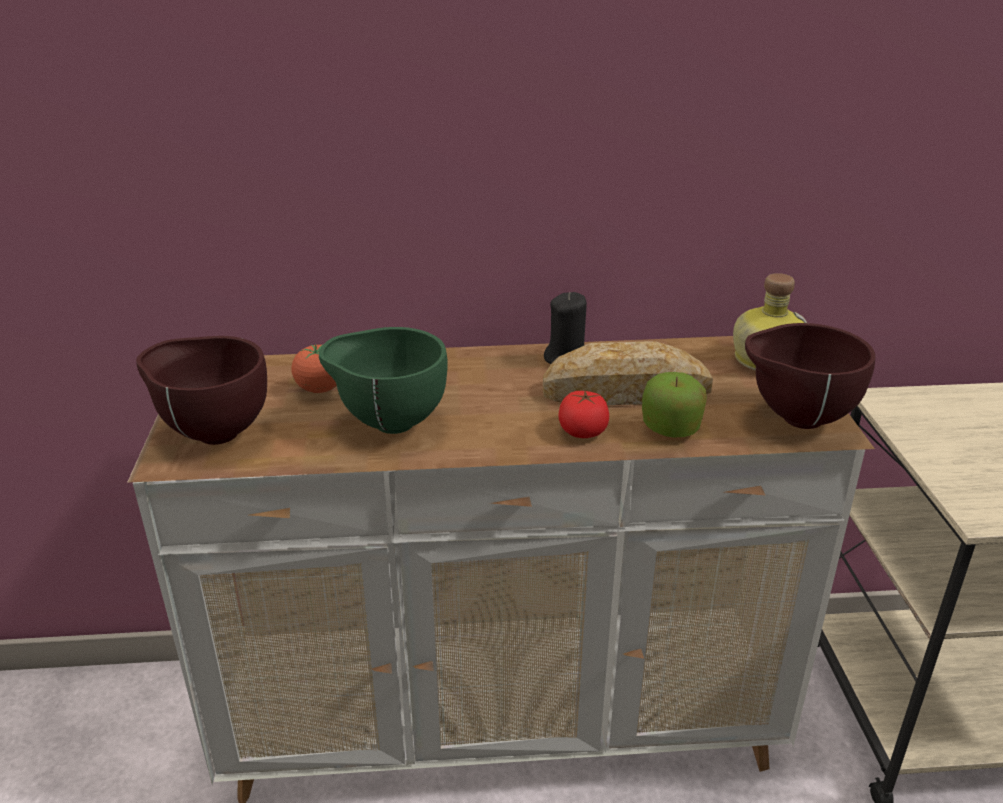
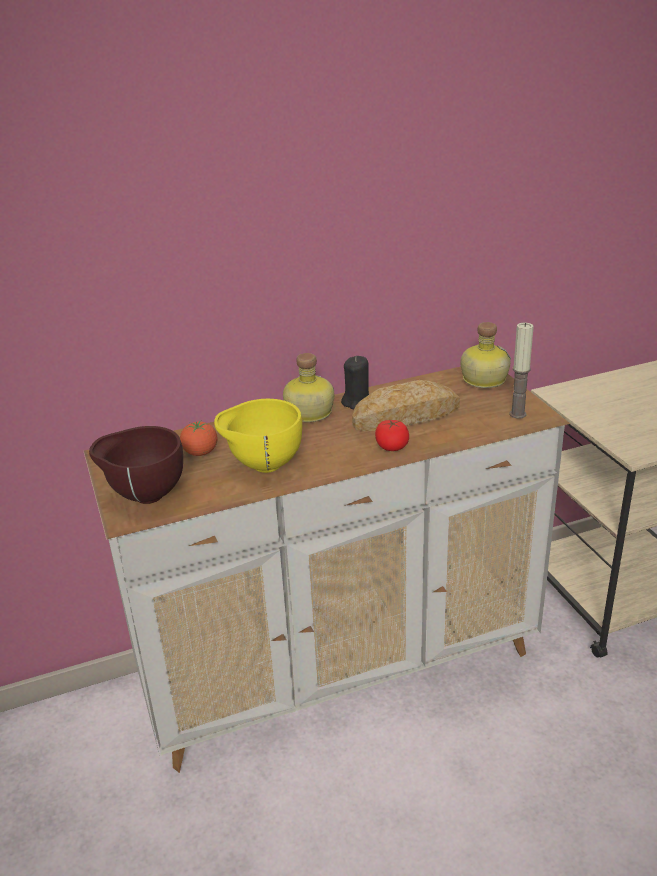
camera: 15 degrees left, 0 degrees up
green bowl [319,327,448,434] -> yellow bowl [214,399,302,473]
apple [642,372,707,438] -> none
brown bowl [745,323,875,429] -> candle [509,323,534,419]
none -> bottle [283,353,334,422]

